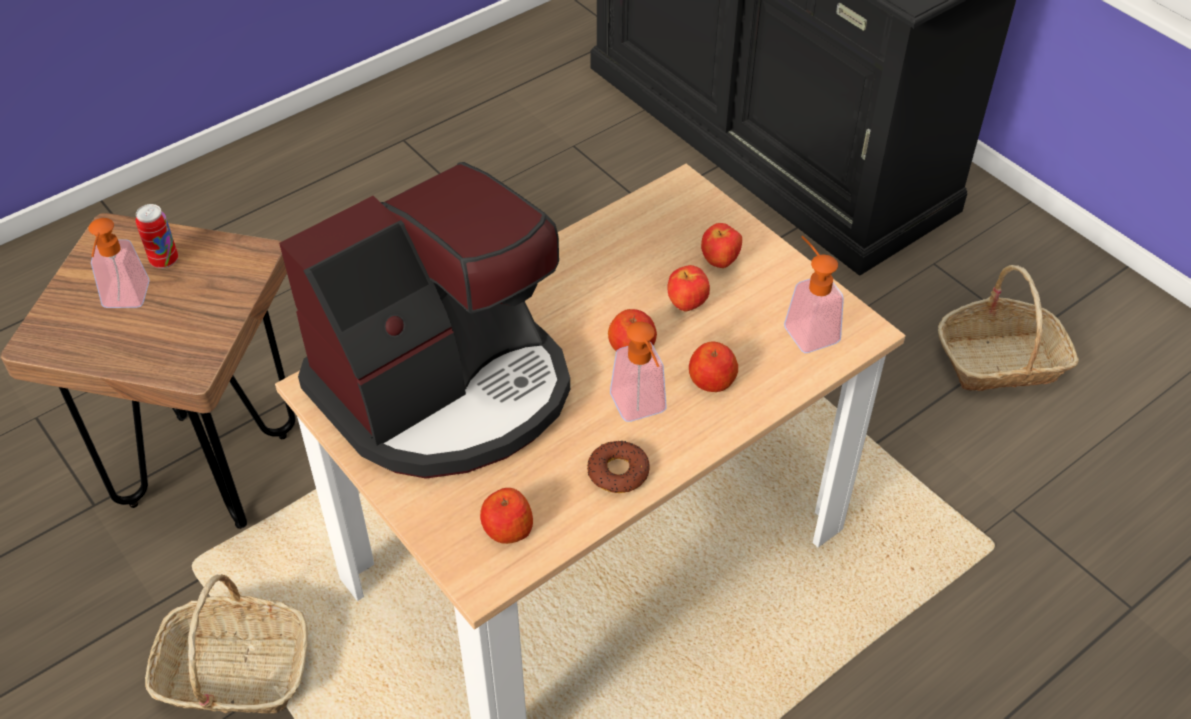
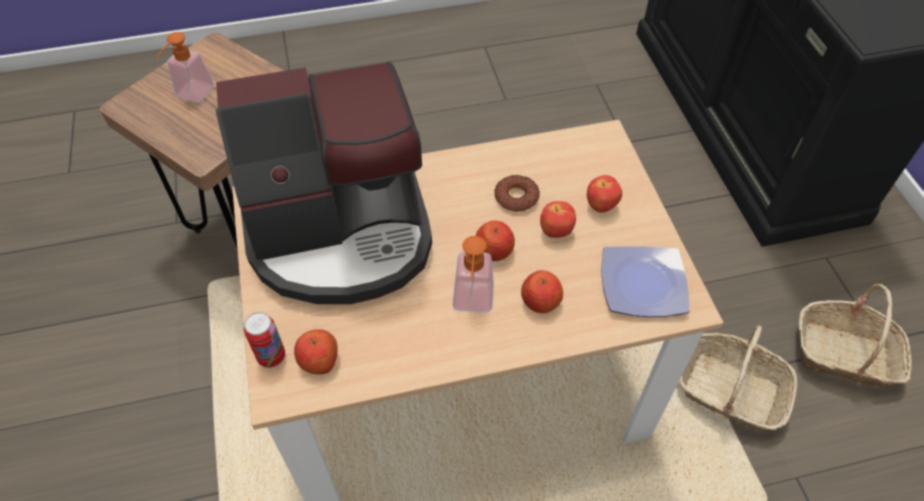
camera: 25 degrees right, 5 degrees up
can [136,204,178,269] -> can moved to [244,312,285,368]
basket [145,574,308,713] -> basket moved to [679,325,797,431]
donut [587,441,649,493] -> donut moved to [494,175,540,212]
soap dispenser [784,236,844,353] -> plate [601,246,689,317]

